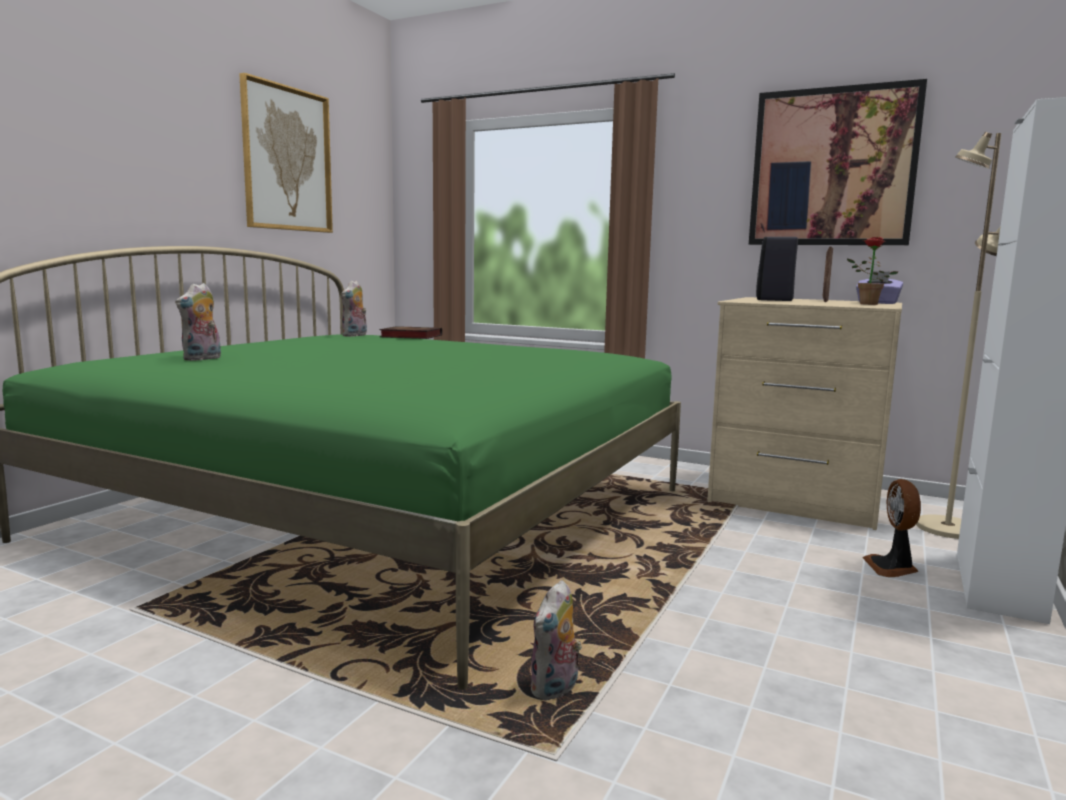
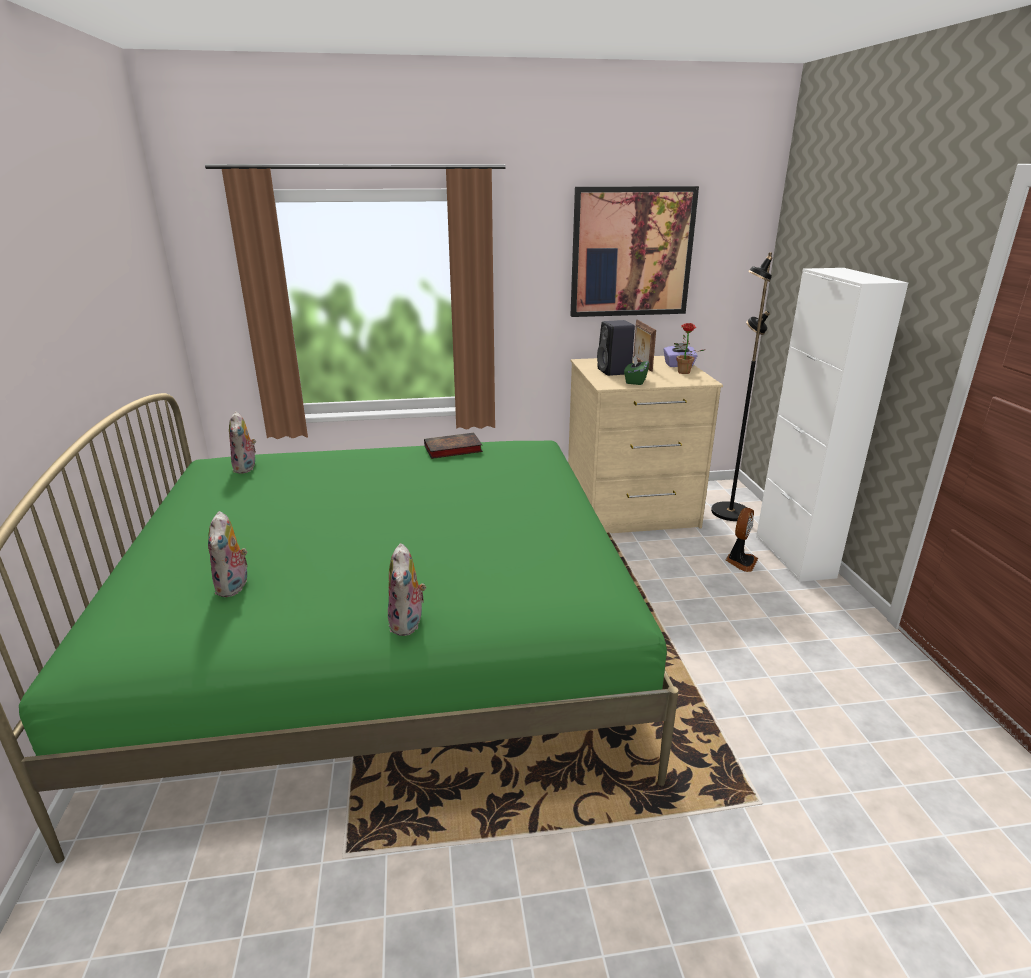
camera: 35 degrees left, 15 degrees up
picture [239,73,333,233] -> none
book [379,326,442,339] -> book moved to [424,433,483,459]
plush toy [531,580,582,700] -> plush toy moved to [388,543,426,636]
fan [863,479,921,577] -> fan turned 120 degrees counterclockwise [726,508,758,572]
beige floor lamp [916,132,1001,539] -> black floor lamp [711,252,773,521]
none -> green tissue box [624,355,649,385]

